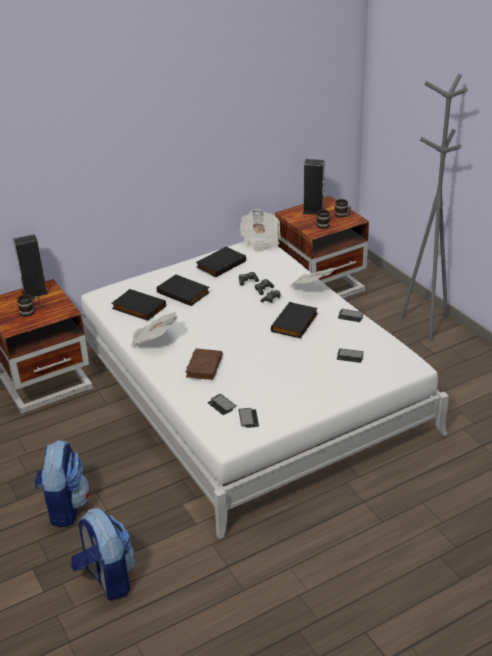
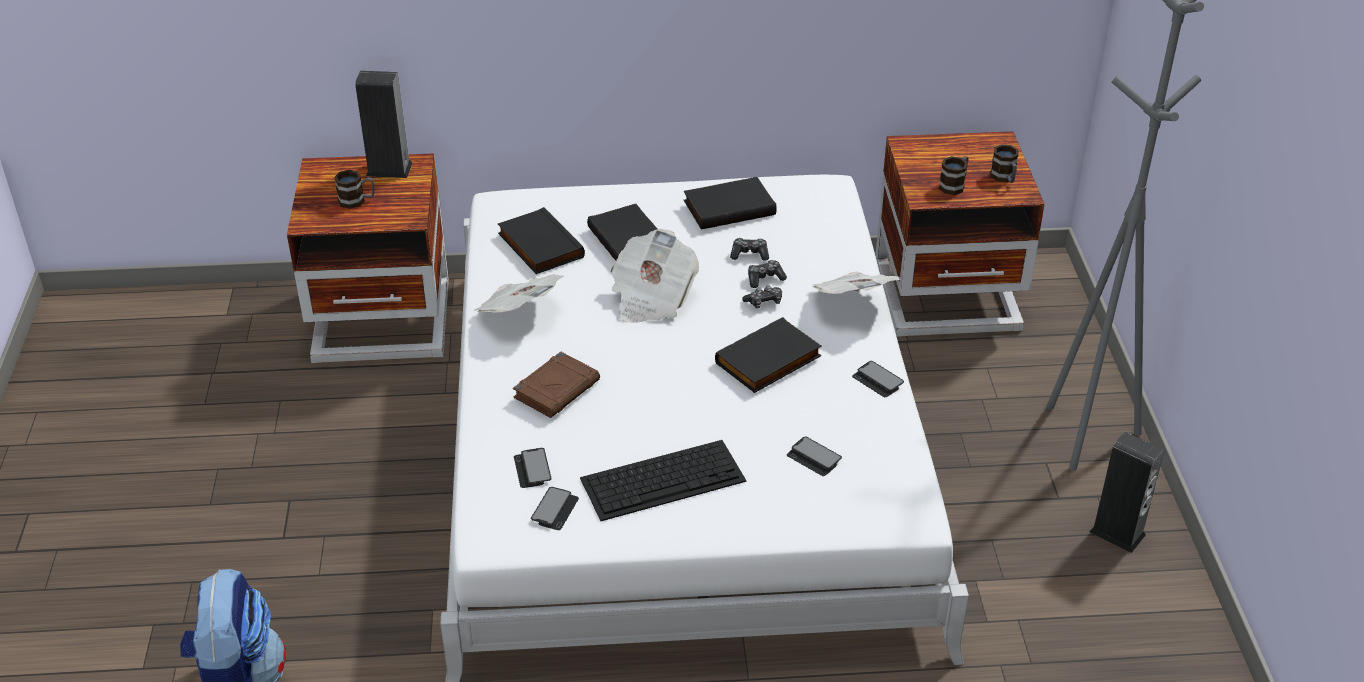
camera: 25 degrees right, 5 degrees up
backpack [35,440,90,527] -> none
newspaper [239,209,280,252] -> newspaper moved to [611,229,699,323]
speaker [302,159,325,215] -> speaker moved to [1089,432,1164,553]
none -> keyboard [580,440,746,521]

